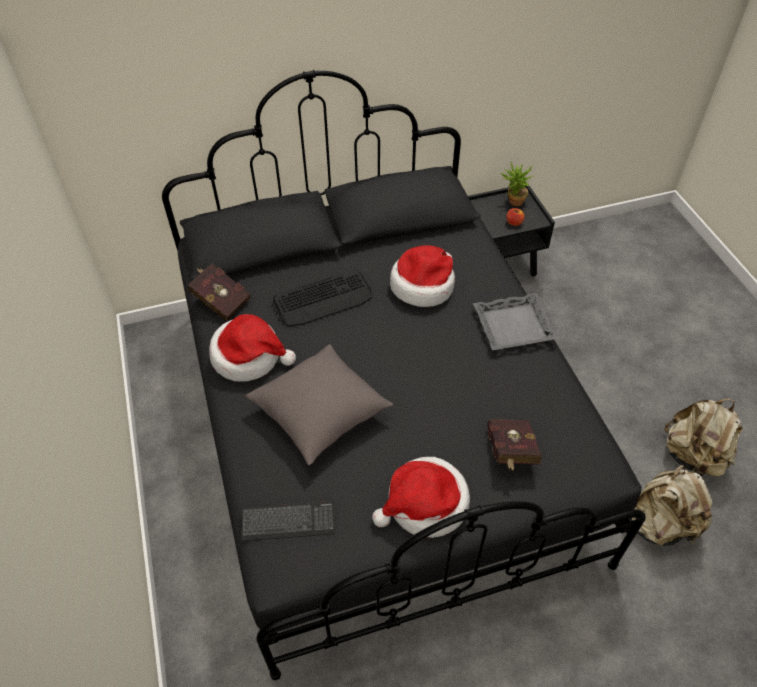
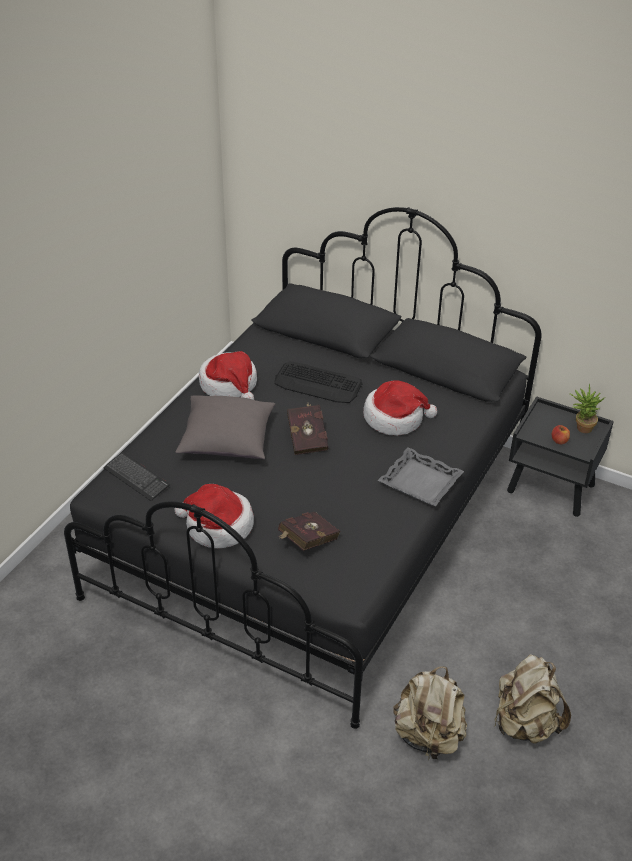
camera: 45 degrees right, 10 degrees down
red book [187,263,251,321] -> red book moved to [287,404,328,455]

